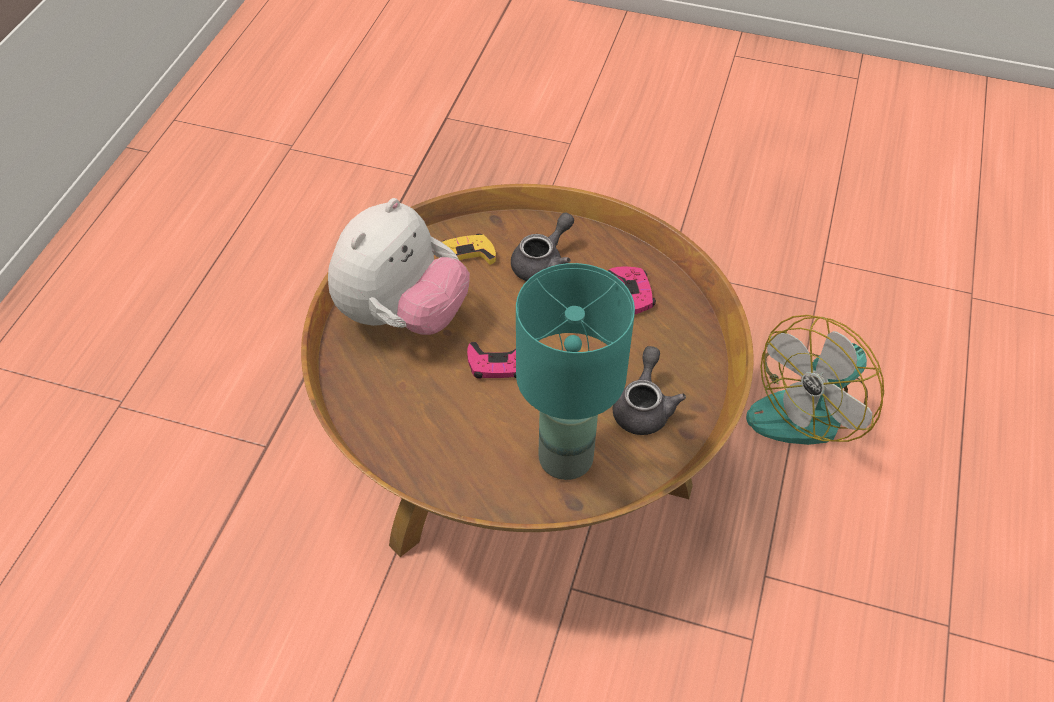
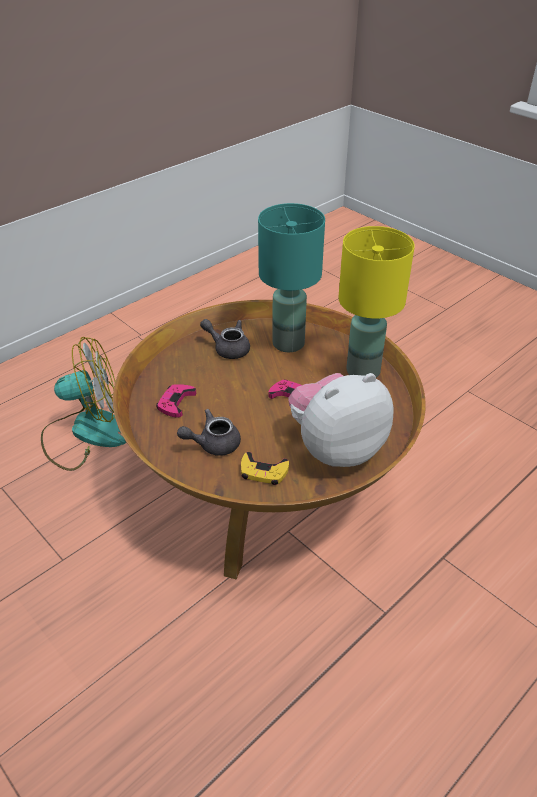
camera: 150 degrees left, 10 degrees down
grey teapot [613,346,686,435] -> grey teapot turned 75 degrees clockwise [200,319,250,359]
none -> yellow table lamp [338,226,415,378]

